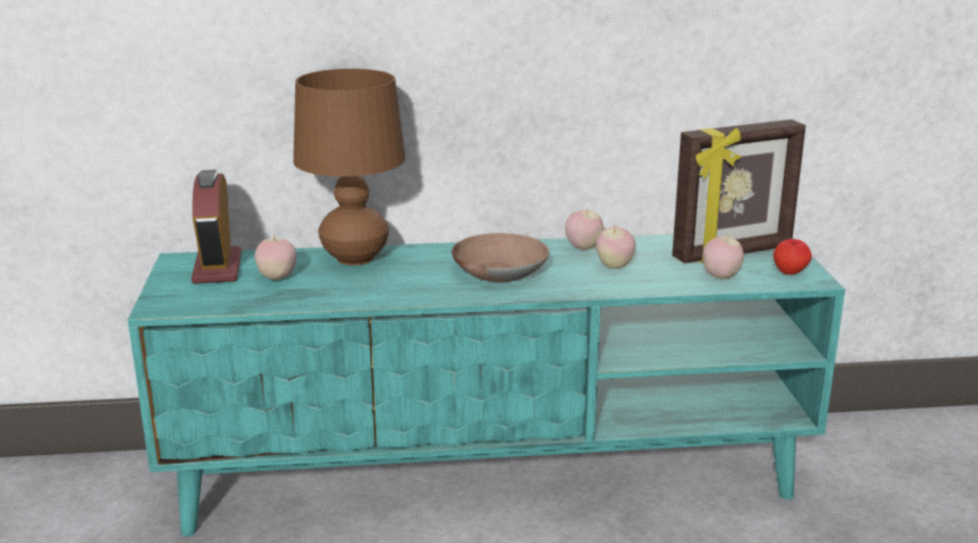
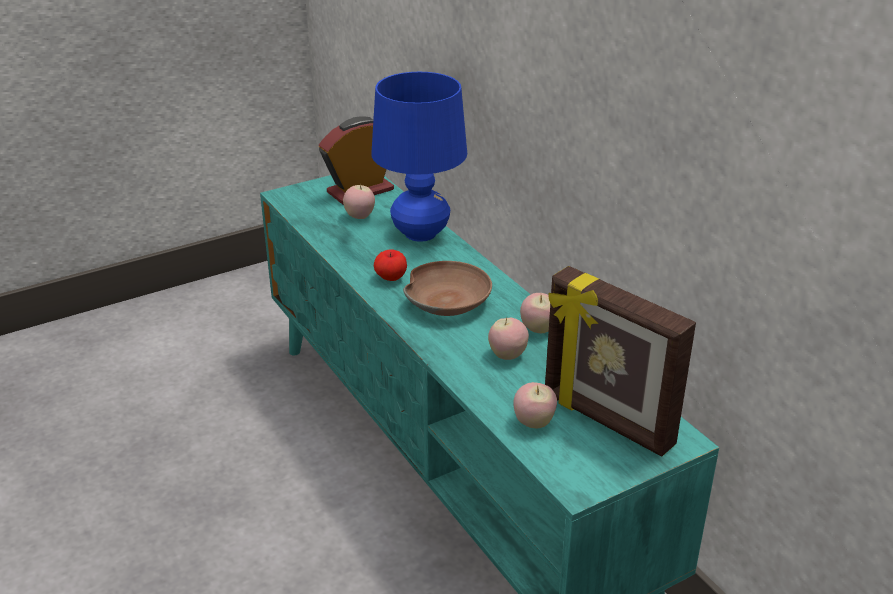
camera: 65 degrees right, 10 degrees up
brown table lamp [293,69,406,265] -> blue table lamp [371,72,467,242]
apple [773,239,812,275] -> apple moved to [374,249,407,281]

